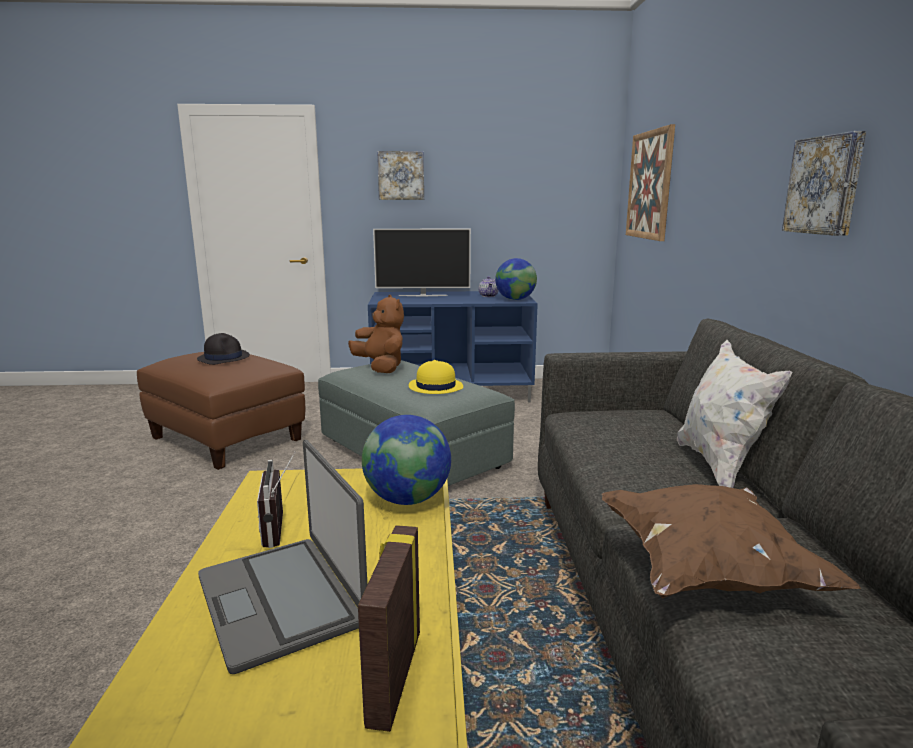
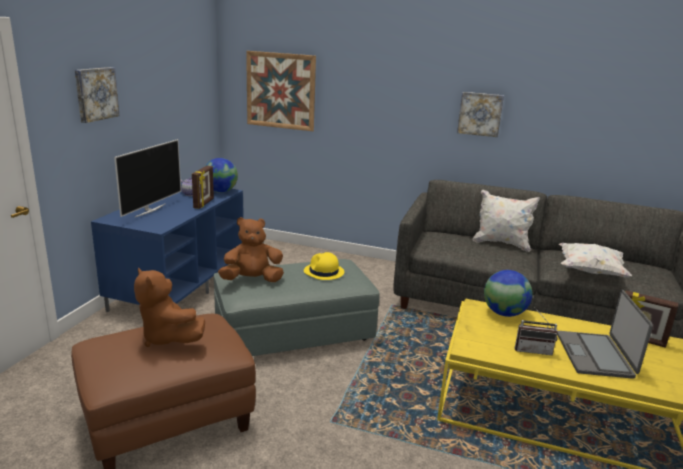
camera: 70 degrees left, 5 degrees up
black hat [197,333,250,365] -> brown plush toy [134,268,205,347]
laptop [198,440,367,674] -> laptop turned 105 degrees clockwise [557,289,653,379]
brown pillow [601,484,861,598] -> white pillow [559,243,632,277]
none -> picture frame [192,166,214,209]

